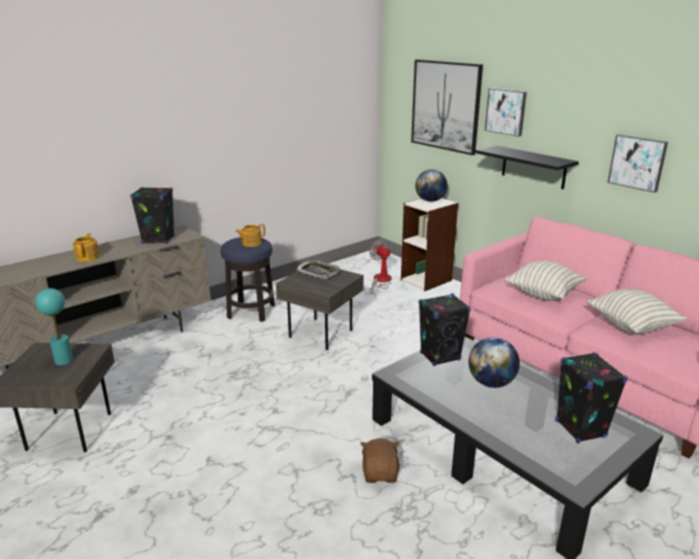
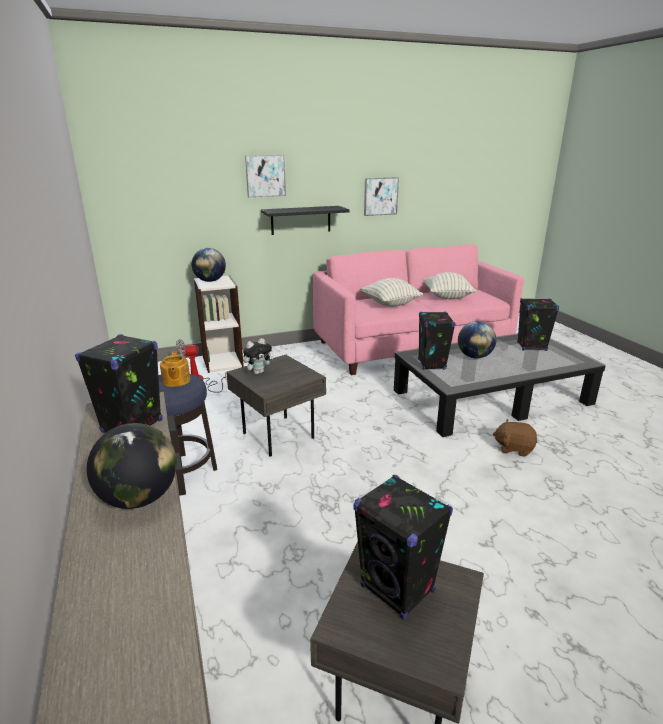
camera: 70 degrees left, 0 degrees up
turquoise table lamp [35,288,73,366] -> black speaker [353,475,453,620]
teapot [73,233,100,262] -> globe [87,423,177,509]
tray [296,260,340,279] -> plush toy [243,338,273,375]
picture [411,59,483,155] -> none

